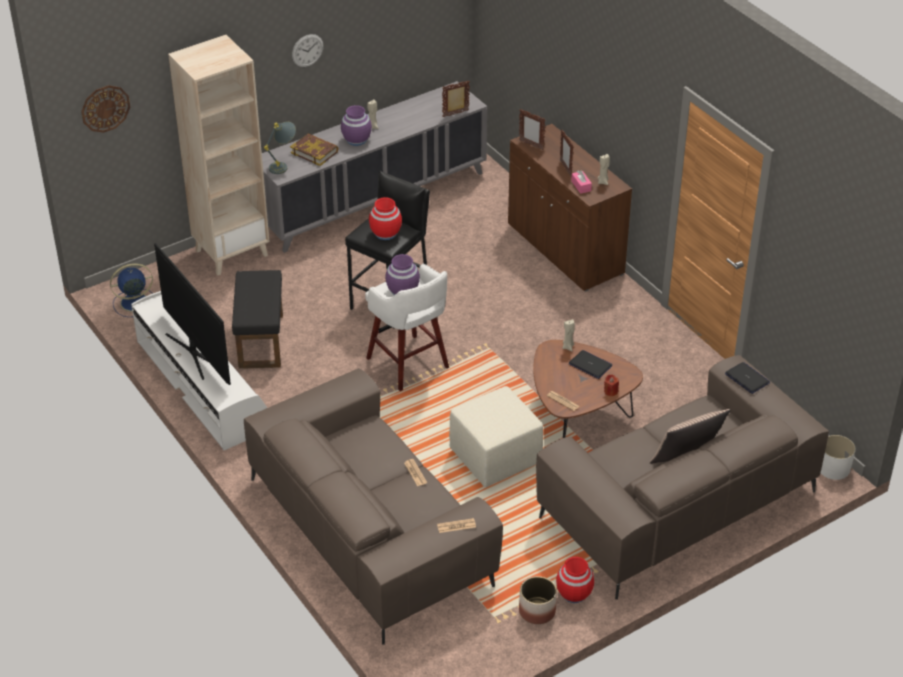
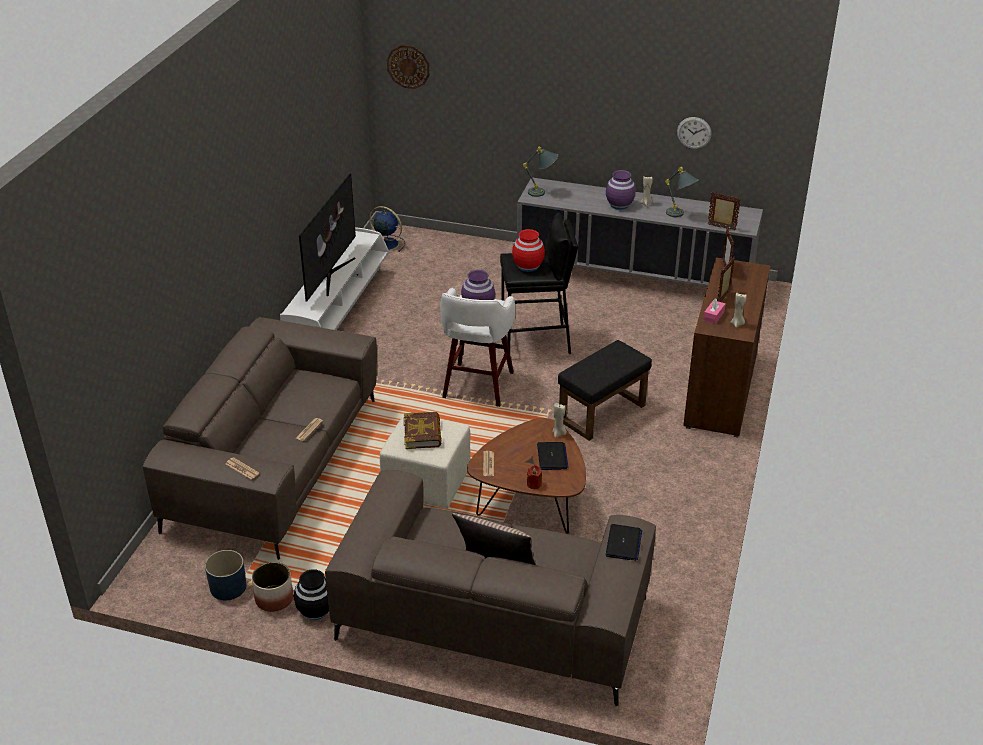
camera: 50 degrees right, 5 degrees down
beige bookcase [168,35,270,276] -> none
black ottoman [232,270,283,369] -> black ottoman moved to [558,340,652,441]
book [290,134,339,166] -> book moved to [404,412,442,449]
wall clock [292,34,324,67] -> wall clock moved to [677,117,712,149]
red vase [556,557,594,603] -> black vase [294,569,329,620]
white planter [821,435,856,480] -> none
none -> blue planter [205,550,246,600]
none -> grey table lamp [665,167,698,217]

